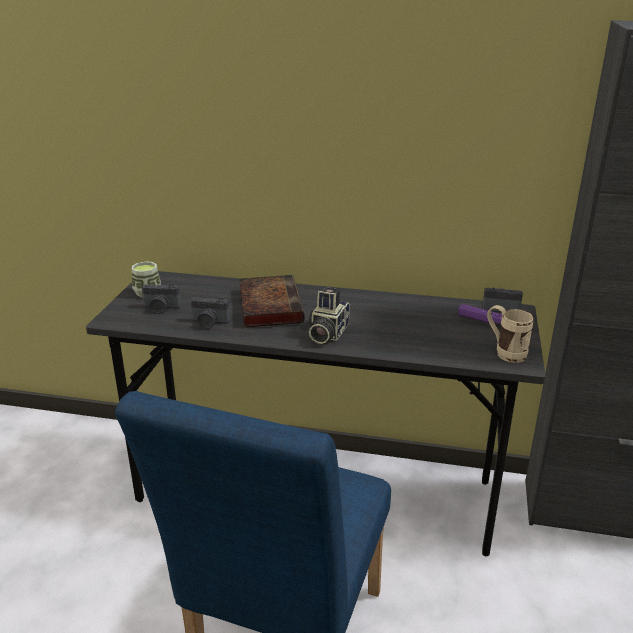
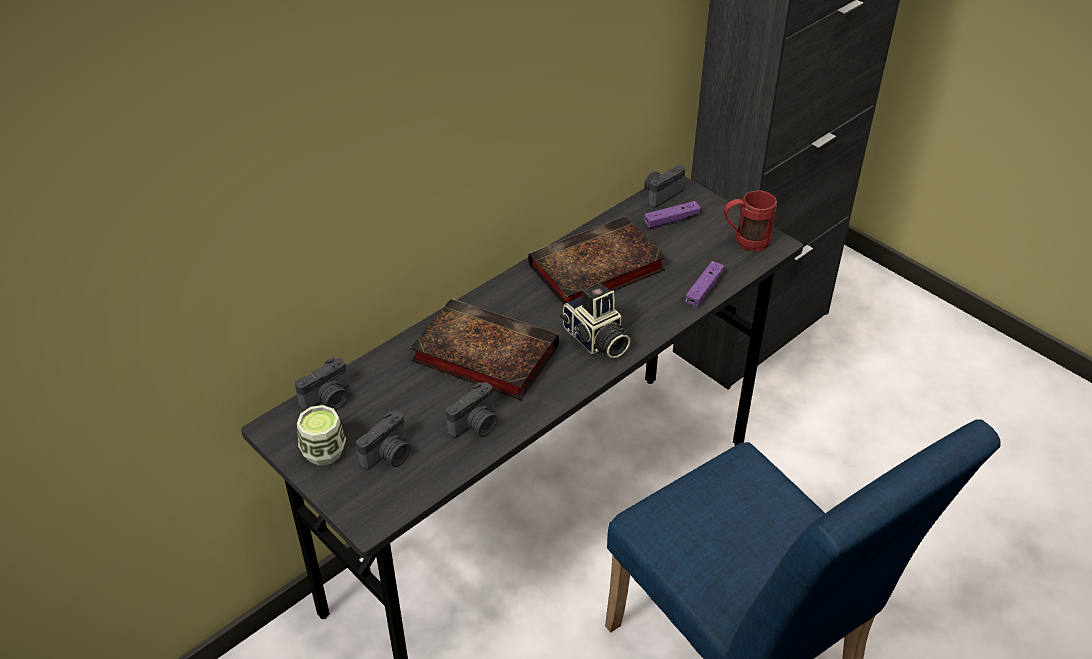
camera: 55 degrees left, 15 degrees up
beige mug [487,305,533,363] -> red mug [724,190,777,251]
none -> camera [295,357,349,411]
none -> book [528,216,666,305]
none -> purple game controller [685,261,725,307]

